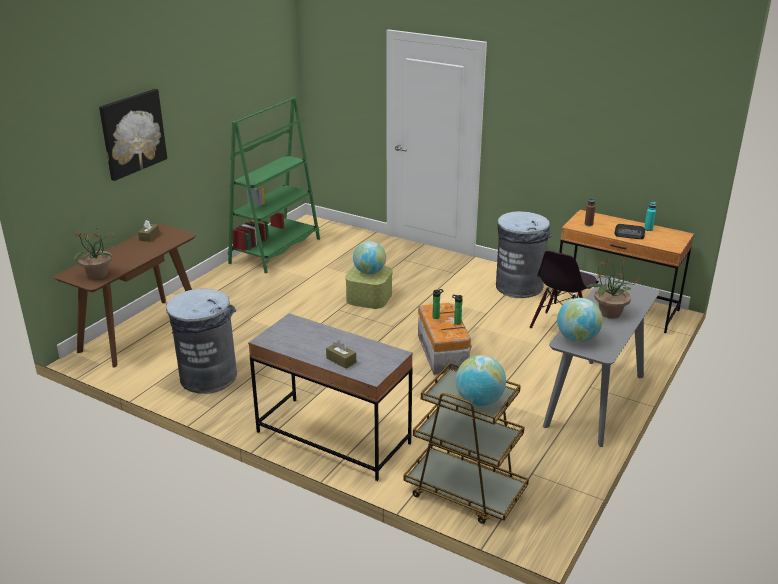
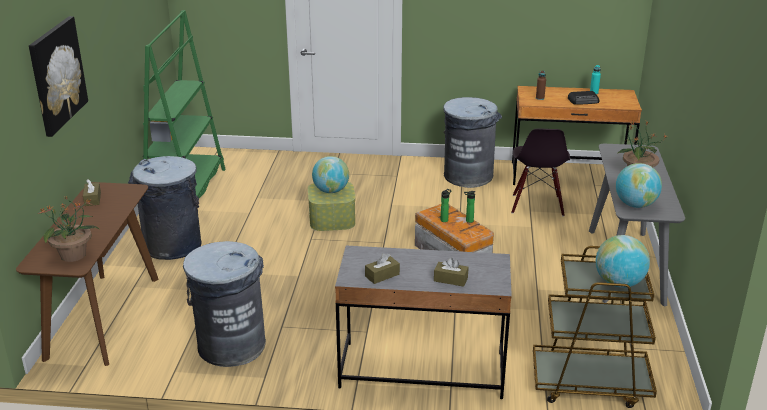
camera: 25 degrees left, 0 degrees up
none -> grey trash can [128,156,202,260]
none -> brown tissue box [365,253,400,284]

